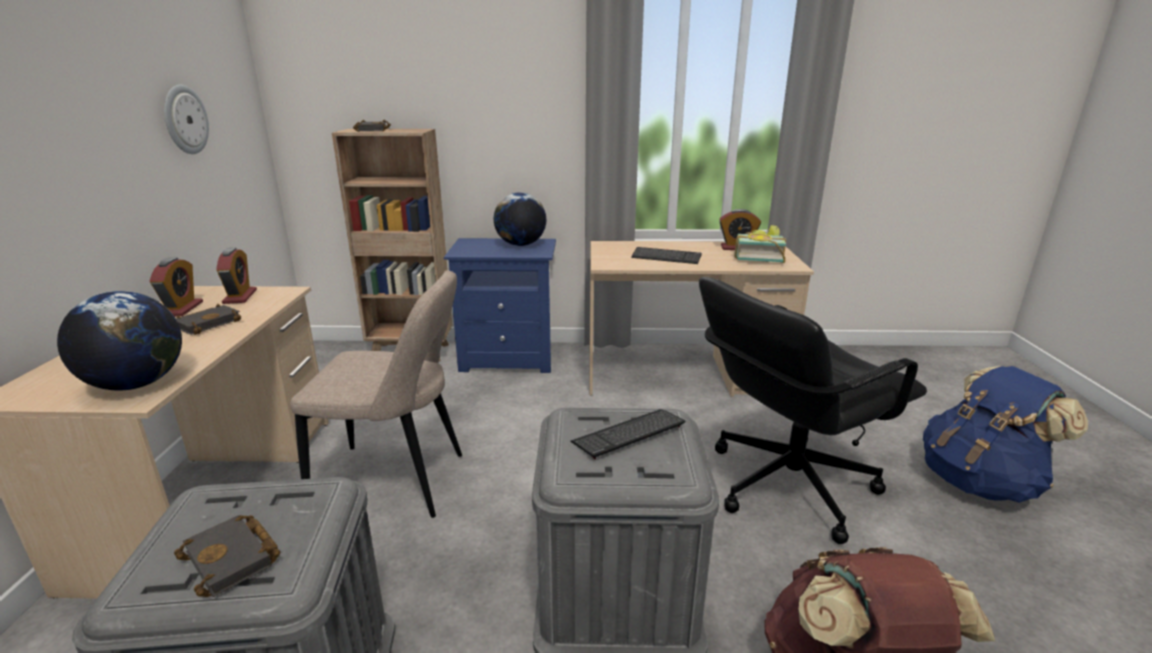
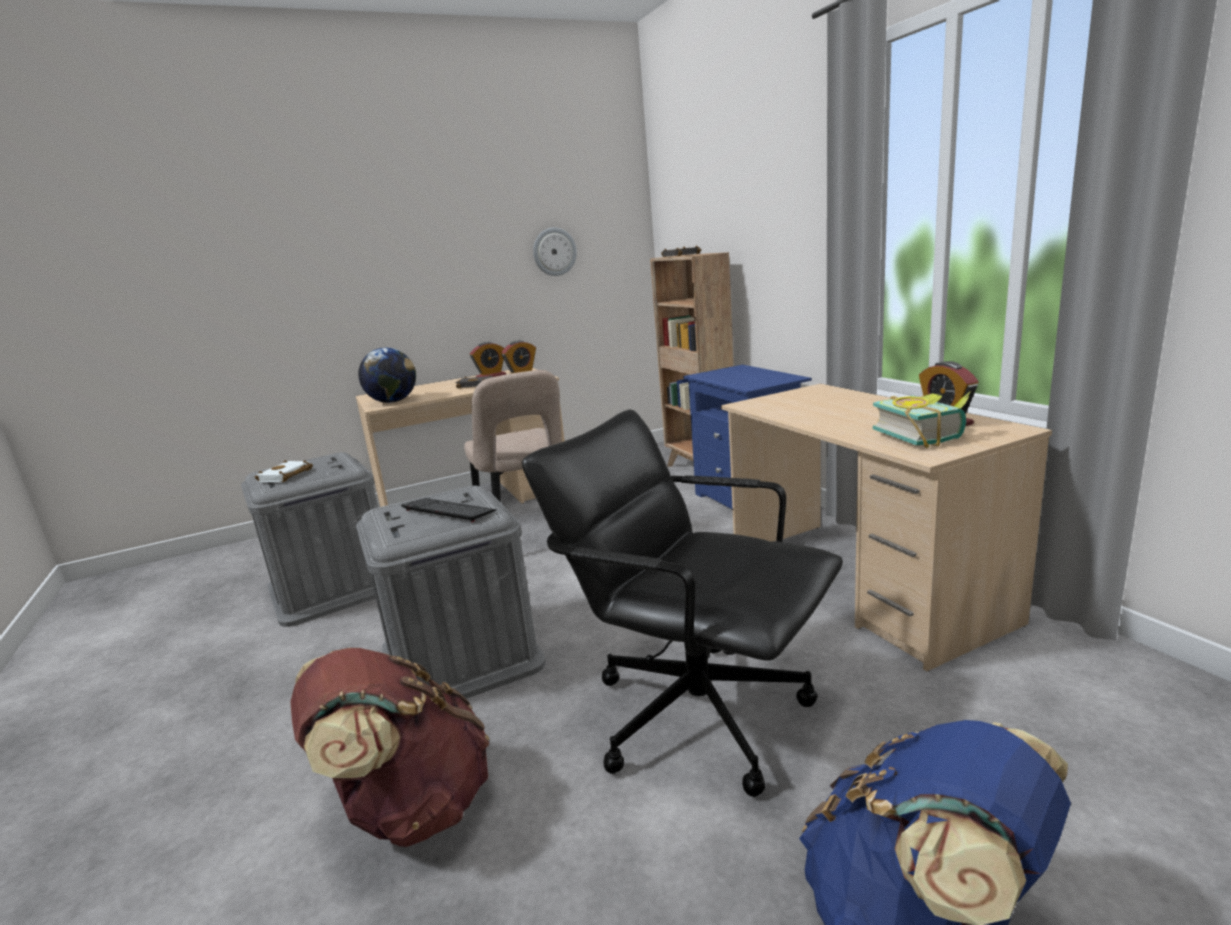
camera: 65 degrees right, 5 degrees down
black book [174,515,280,597] -> white book [255,460,313,482]
globe [494,192,546,246] -> none
keyboard [631,247,702,264] -> none

